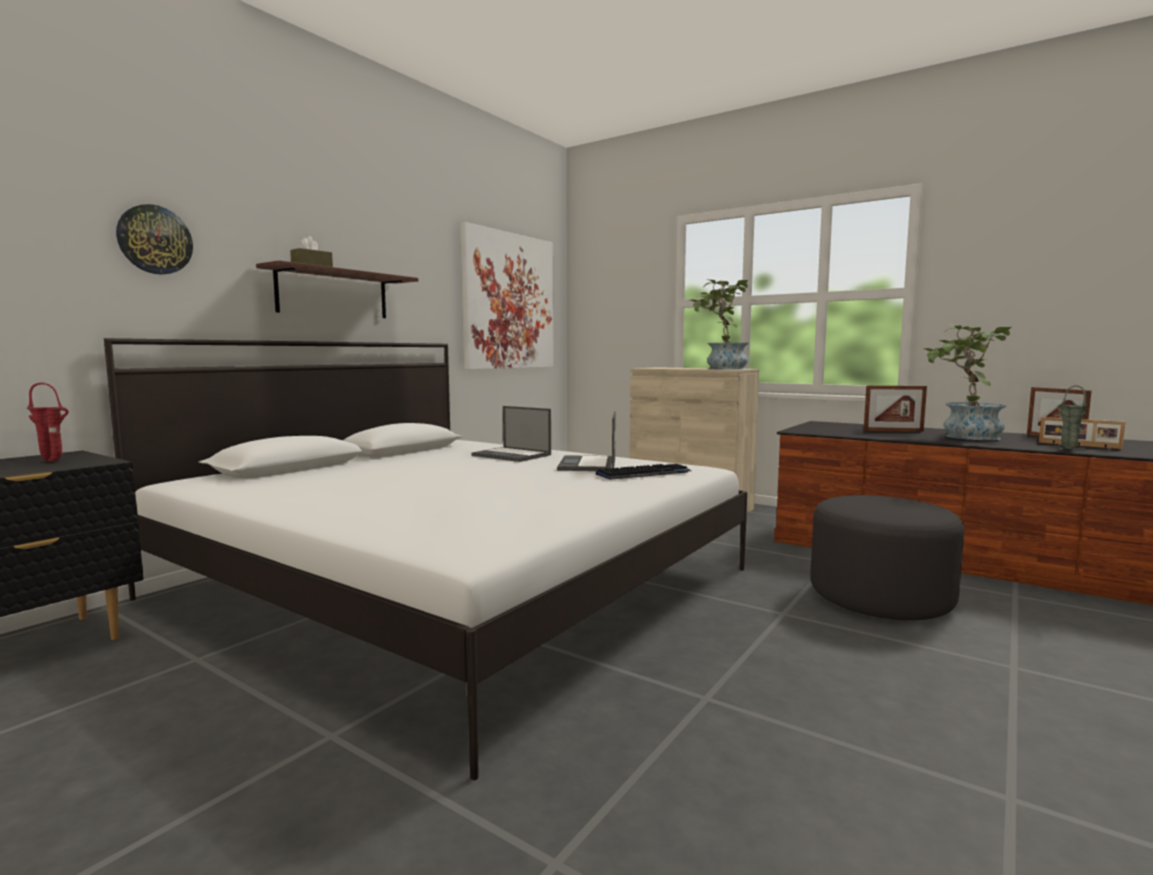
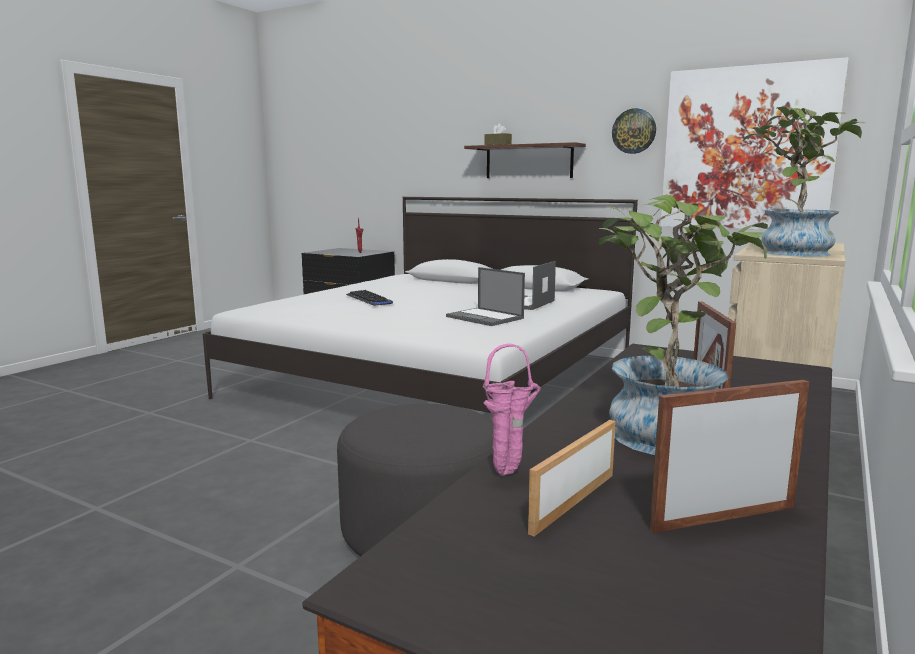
camera: 85 degrees right, 5 degrees up
wall clock [116,204,193,275] -> wall clock moved to [612,108,656,154]
laptop [557,411,616,471] -> laptop turned 135 degrees counterclockwise [446,267,525,326]
keyboard [596,464,691,480] -> keyboard moved to [346,290,393,306]
green vase [1057,385,1088,450] -> pink vase [482,344,541,476]

